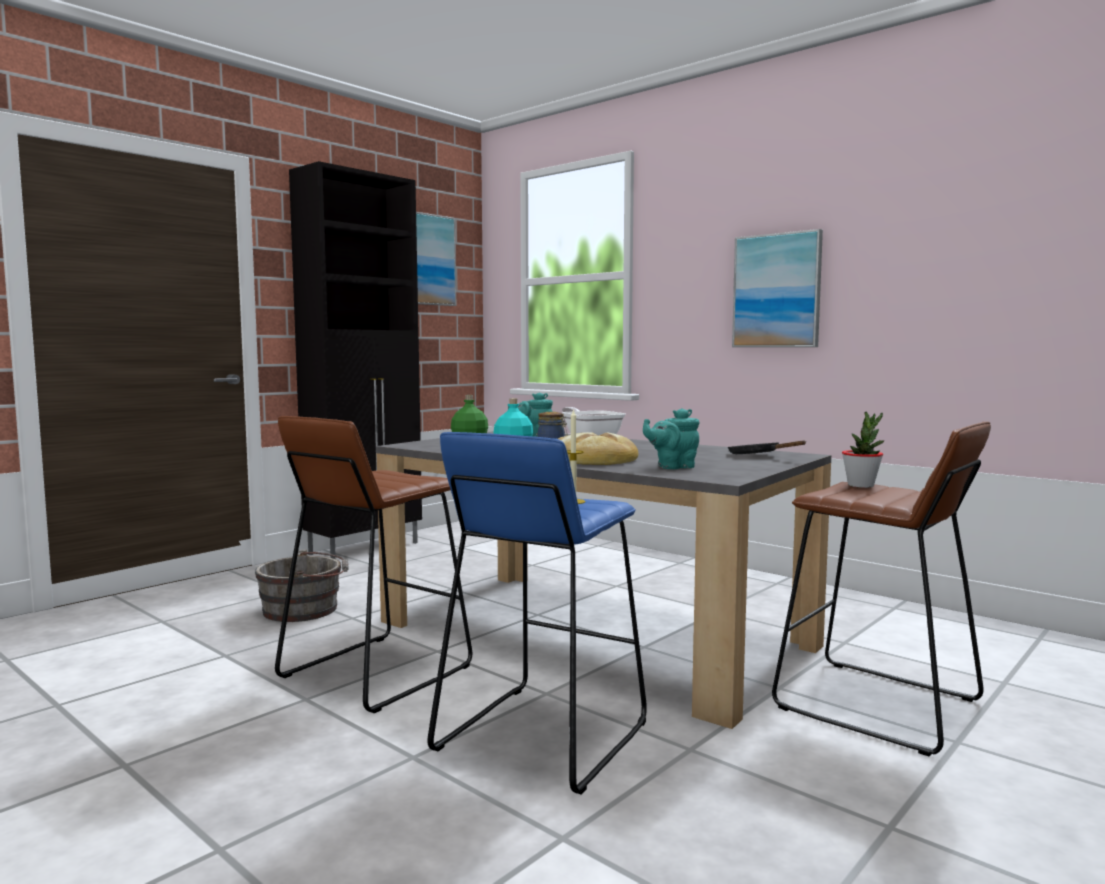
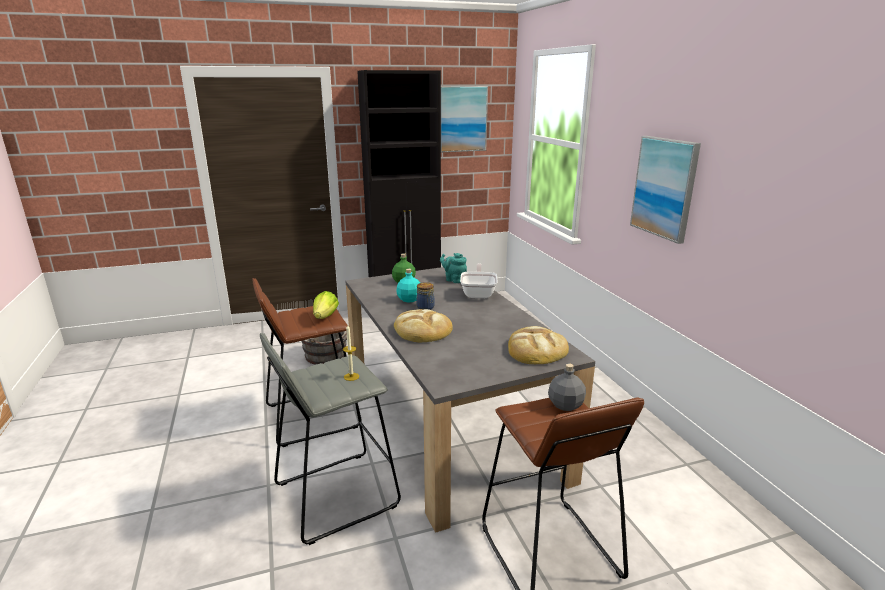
camera: 30 degrees right, 15 degrees up
blue stool [428,432,647,795] -> grey stool [260,333,401,545]
turquoise teapot [643,408,699,469] -> none
black frying pan [728,440,806,454] -> bread [508,326,569,364]
potted plant [842,412,884,488] -> grey bottle [548,363,586,411]
none -> lettuce [313,291,339,319]

